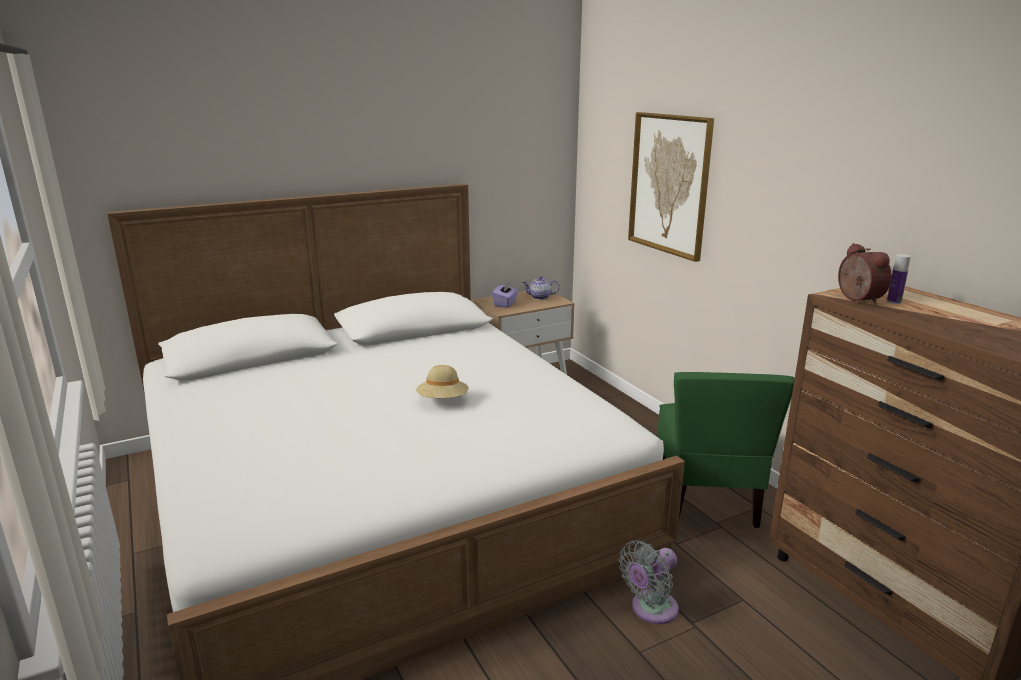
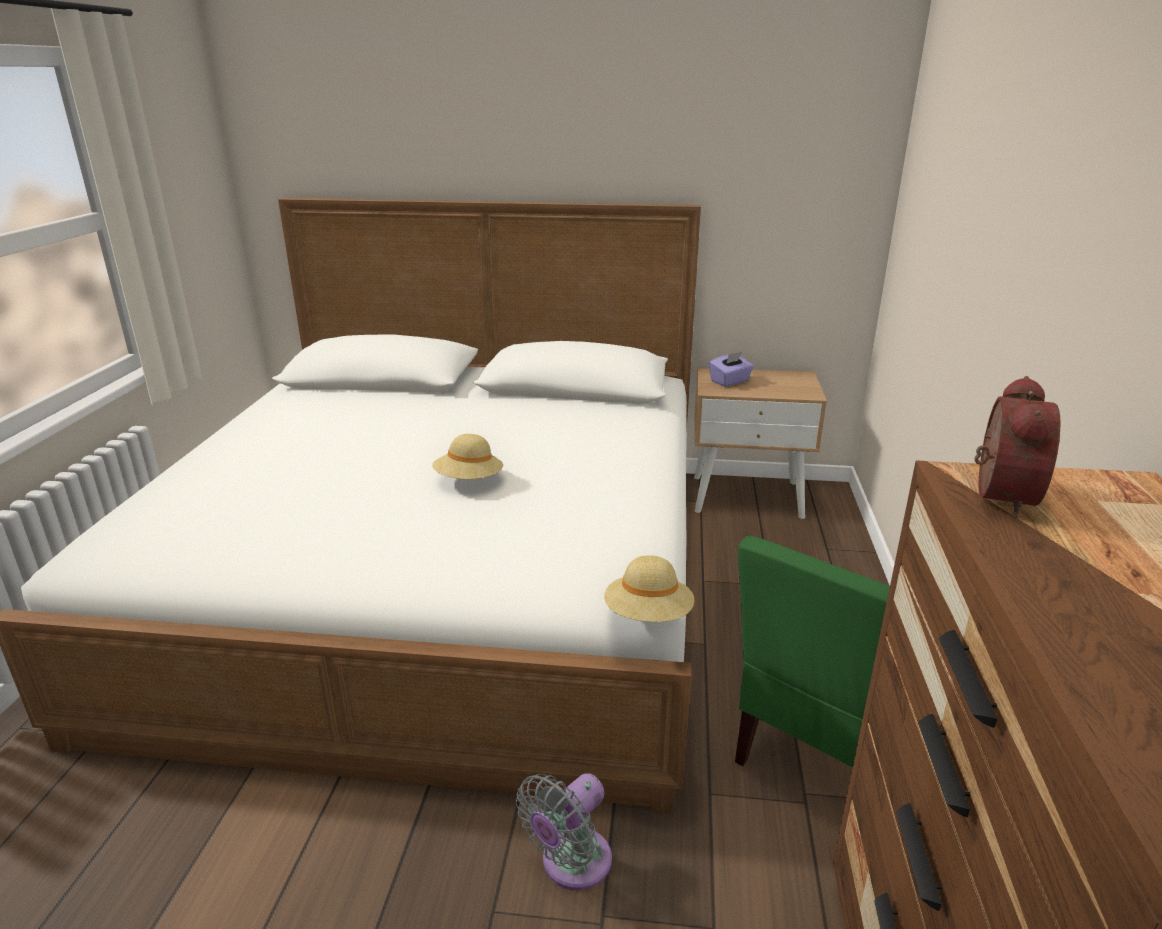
camera: 35 degrees right, 5 degrees up
teapot [522,276,559,300] -> none
grey fan [619,540,679,624] -> grey fan turned 45 degrees counterclockwise [516,773,612,890]
picture [628,112,714,262] -> none
bottle [887,254,911,304] -> none
none -> beige hat [604,555,694,622]

